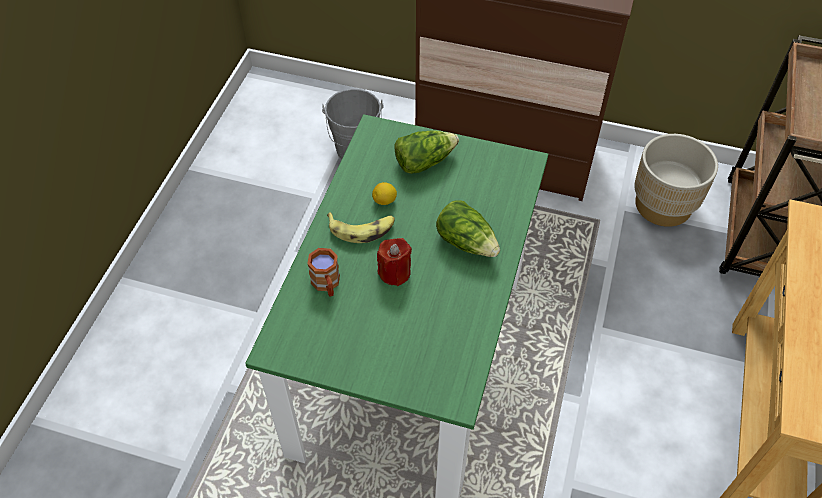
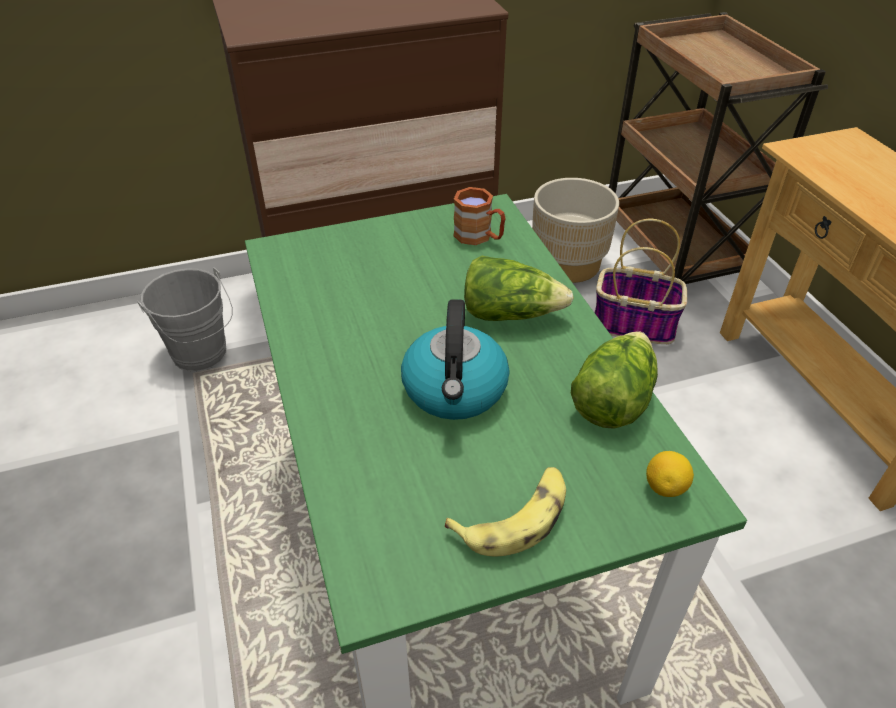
camera: 35 degrees left, 10 degrees down
brown mug [307,248,340,296] -> brown mug moved to [453,187,506,245]
banana [327,212,395,243] -> banana moved to [445,467,566,557]
lemon [372,182,397,205] -> lemon moved to [646,451,694,497]
red candle [377,238,412,286] -> kettle [401,299,510,420]
lettuce [394,130,459,174] -> lettuce moved to [571,331,658,429]
none -> basket [595,219,687,344]

